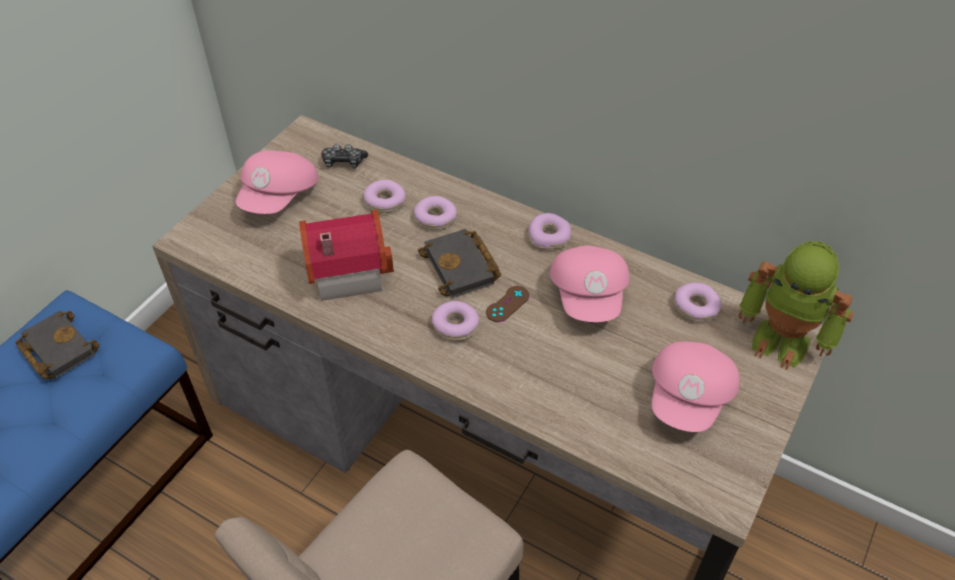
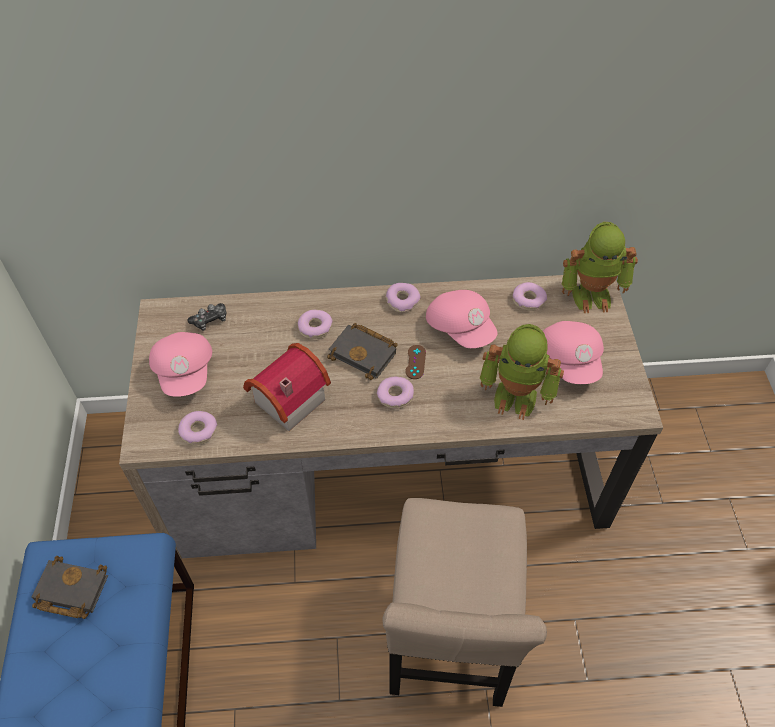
camera: 35 degrees left, 5 degrees up
donut [363,180,406,213] -> donut moved to [178,411,217,445]
none -> toy robot [480,324,564,420]

